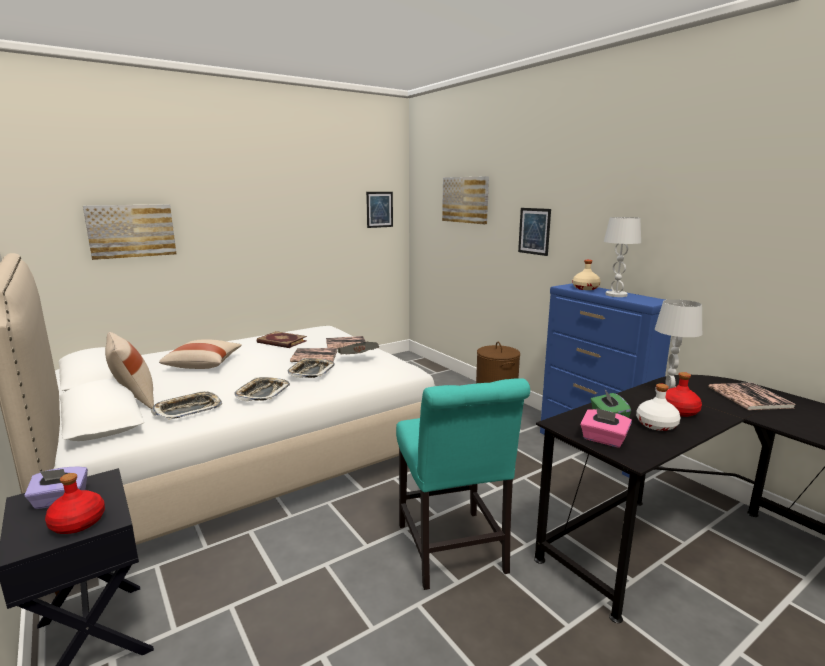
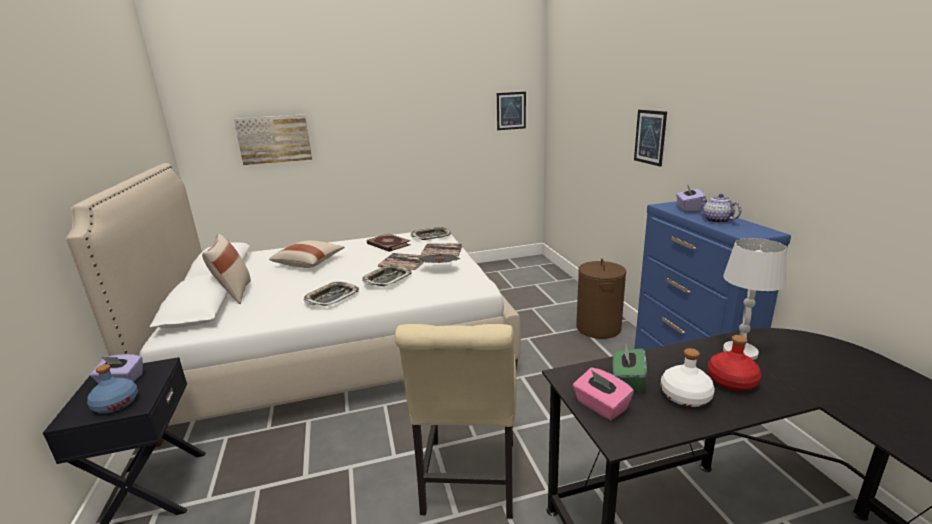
camera: 20 degrees right, 5 degrees up
red bottle [45,473,105,534] -> blue bottle [87,364,138,413]
tray [151,391,222,420] -> tray moved to [410,227,451,240]
turquoise chair [396,378,530,590] -> beige chair [395,324,516,519]
picture [442,176,489,224] -> none
beige bottle [572,260,601,290] -> purple tissue box [676,184,705,212]
white table lamp [604,217,641,297] -> teapot [700,194,742,223]
book [708,382,796,410] -> none

